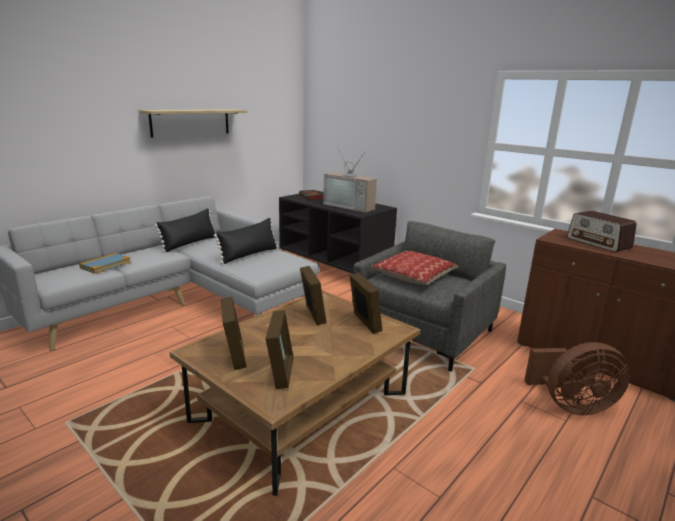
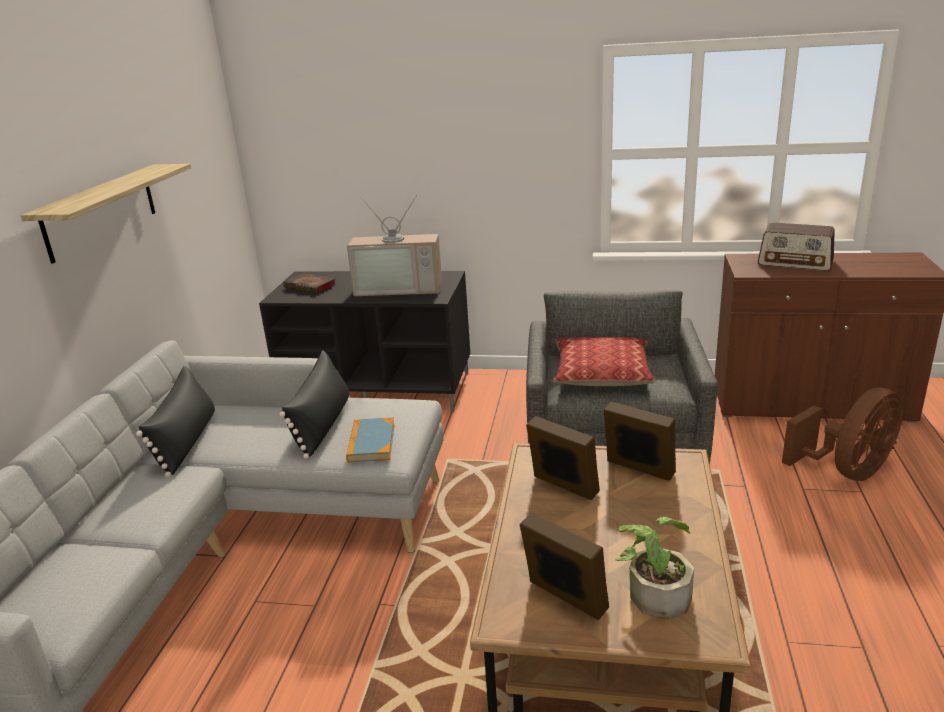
camera: 30 degrees left, 5 degrees up
book [79,253,131,274] -> book moved to [346,417,395,463]
picture frame [265,310,294,389] -> potted plant [615,517,694,620]

